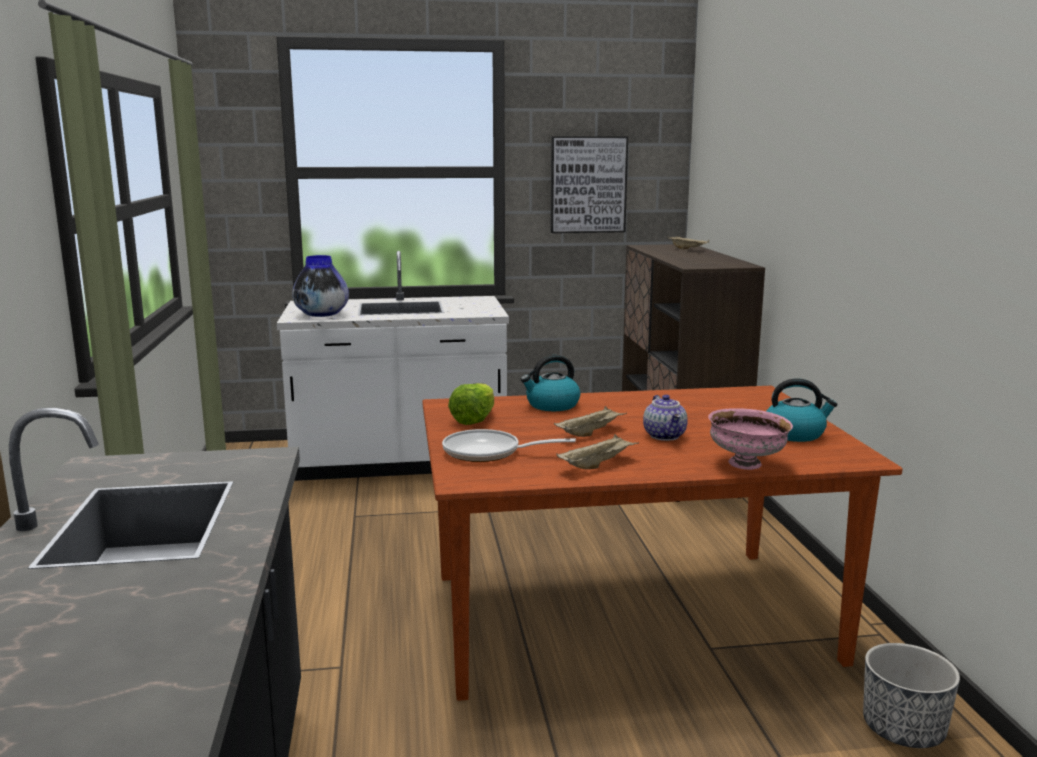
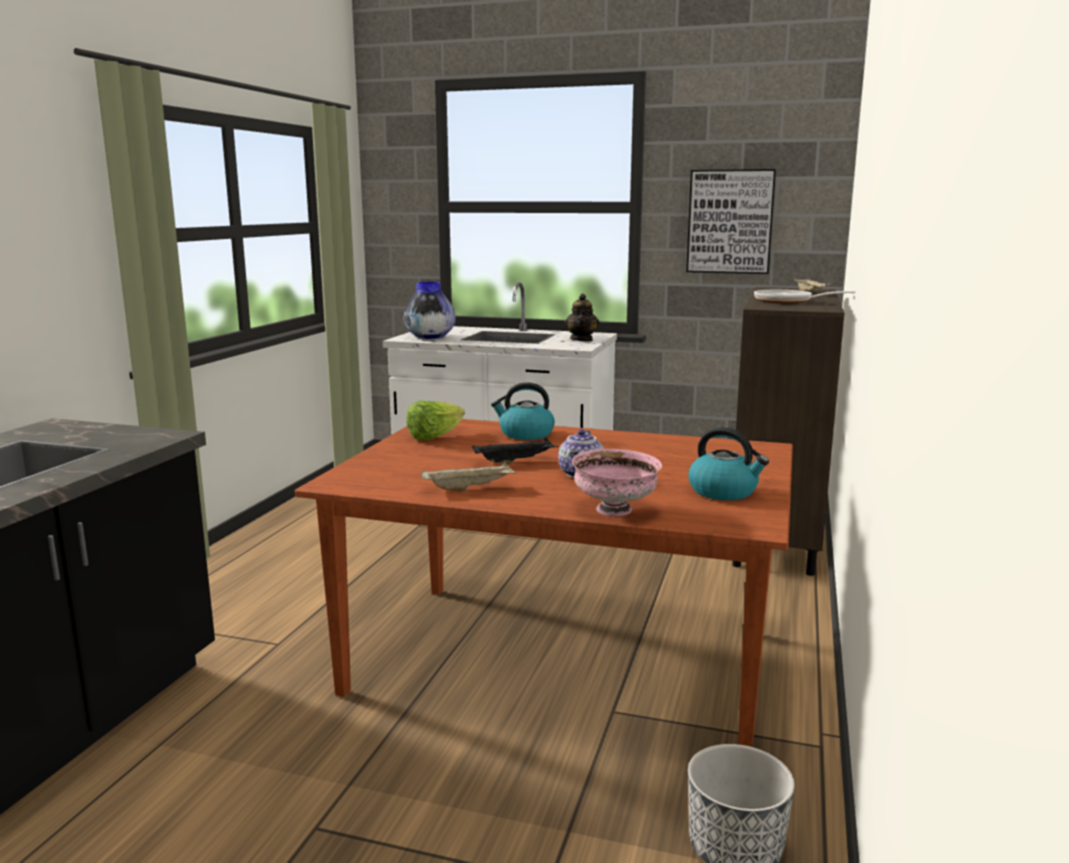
camera: 25 degrees right, 0 degrees up
frying pan [442,429,576,462] -> frying pan moved to [754,290,856,303]
beige tray [554,406,627,437] -> black tray [472,438,558,464]
none -> teapot [565,294,599,341]

